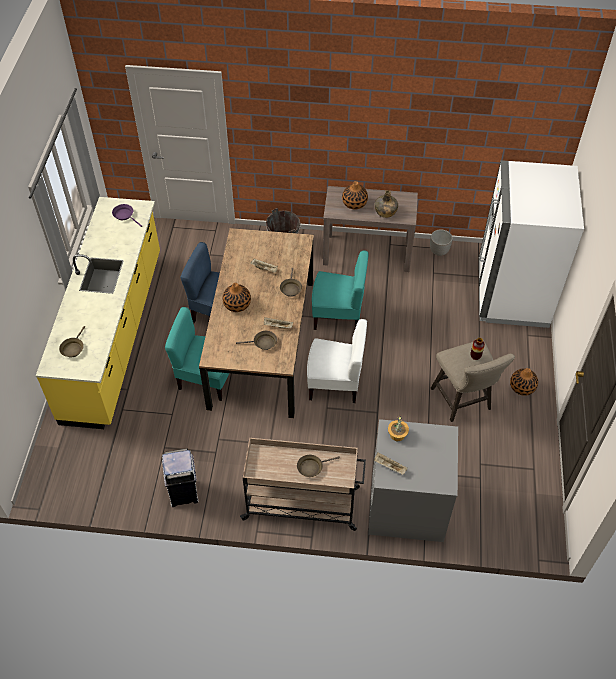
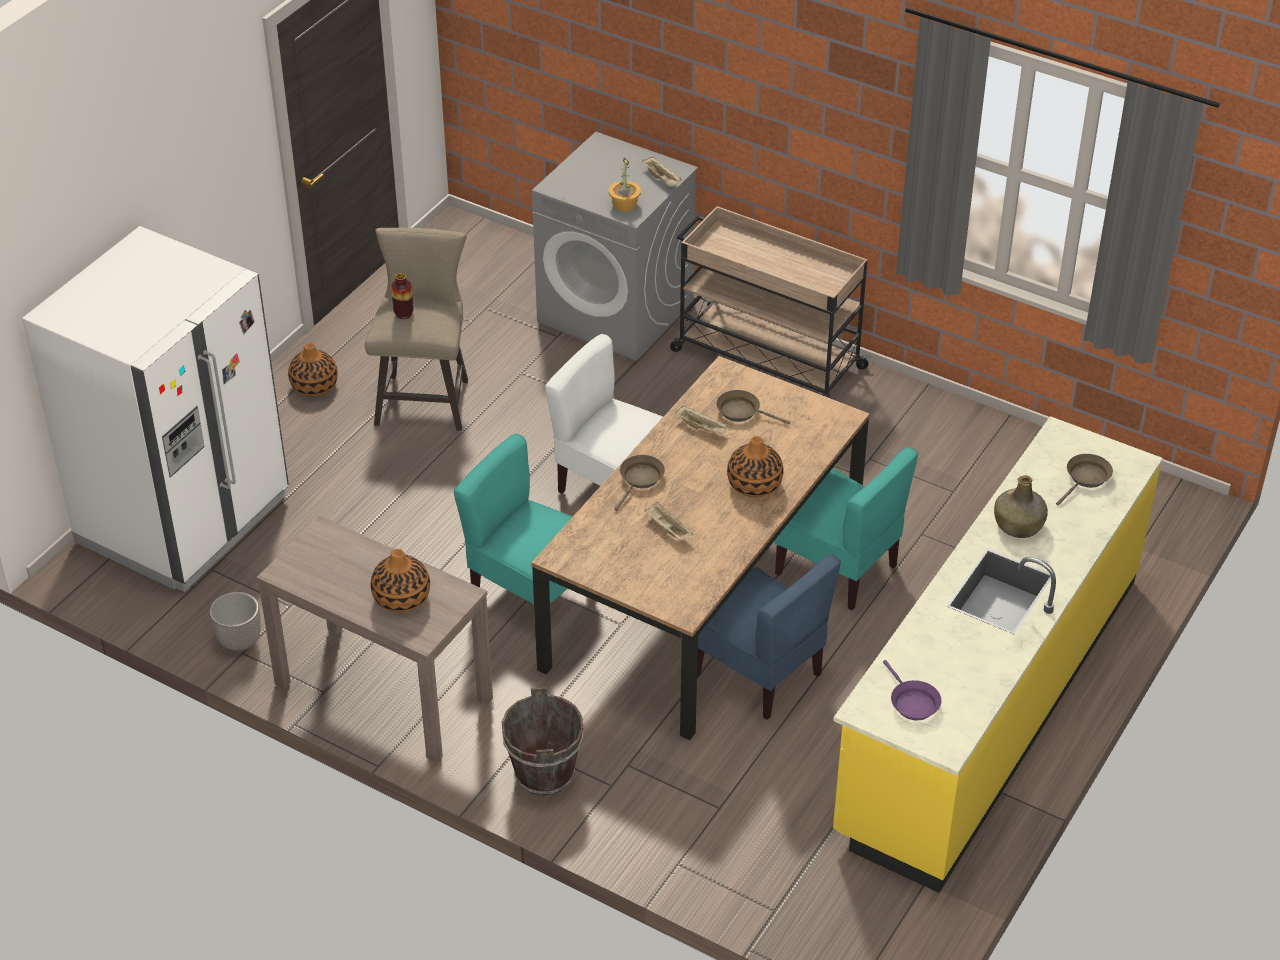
camera: 155 degrees left, 10 degrees down
white trash can [162,448,199,507] -> none
brown frying pan [297,455,340,477] -> none
green bottle [374,190,398,218] -> green bottle moved to [994,475,1048,538]

